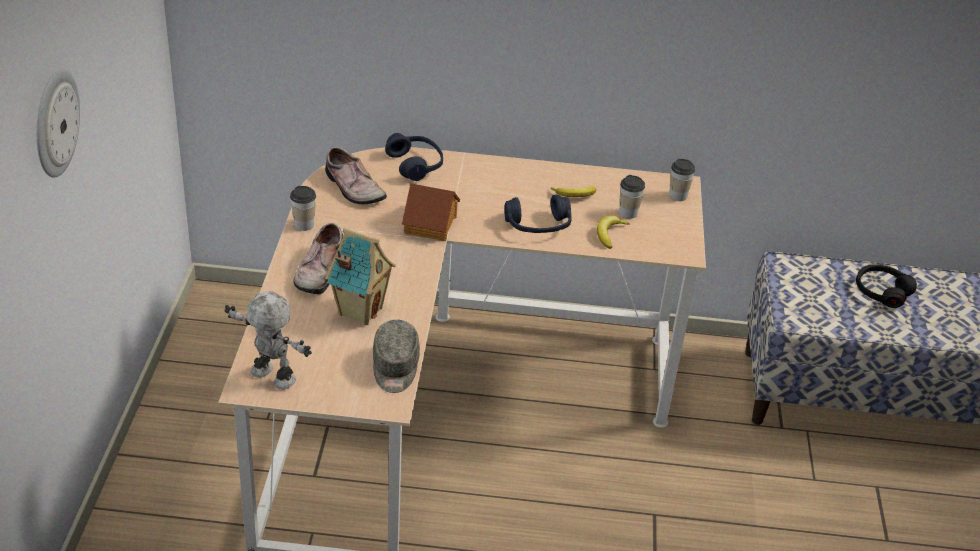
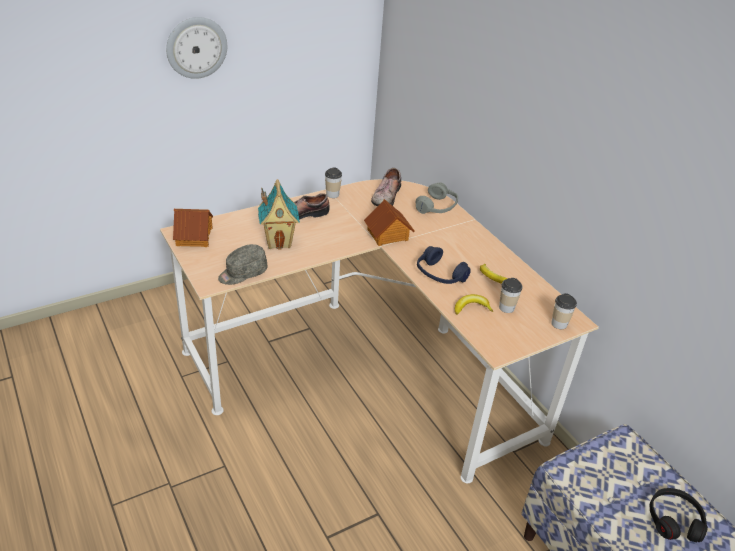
camera: 55 degrees right, 0 degrees up
toy robot [224,291,312,390] -> toy house [173,209,213,247]
blue headphones [385,133,443,181] -> grey headphones [415,182,458,214]

